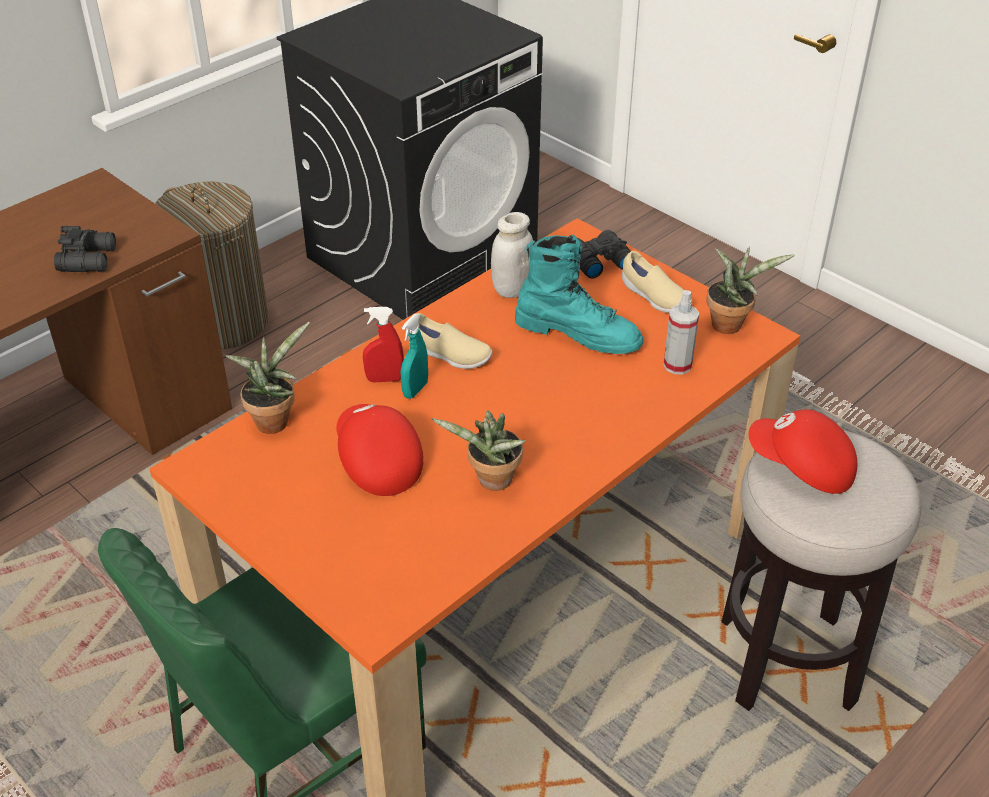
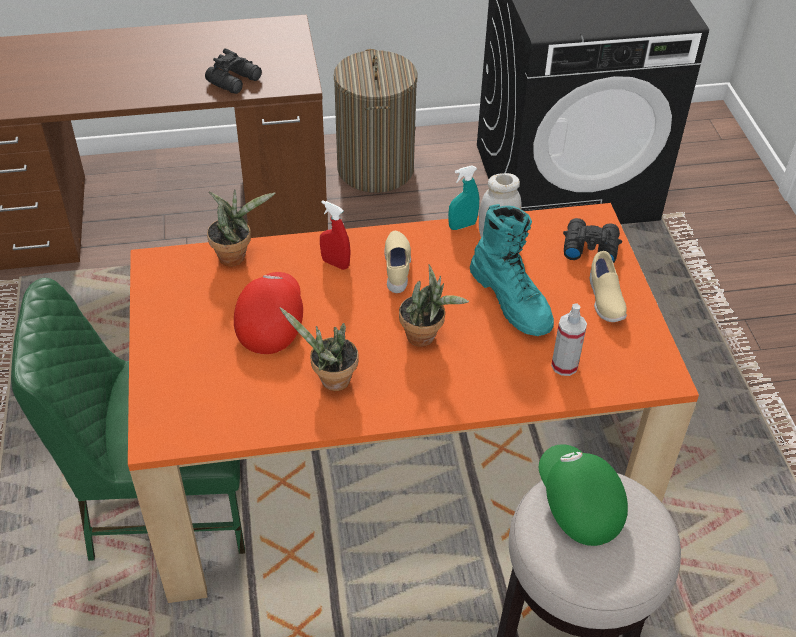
camera: 35 degrees right, 5 degrees up
turquoise spray bottle [401,314,428,399] -> turquoise spray bottle moved to [448,165,479,230]
beige shoe [408,313,493,369] -> beige shoe turned 150 degrees counterclockwise [385,231,411,293]
potted plant [707,246,795,334] -> potted plant moved to [399,264,469,347]
red cap [749,409,857,494] -> green cap [539,444,628,546]

